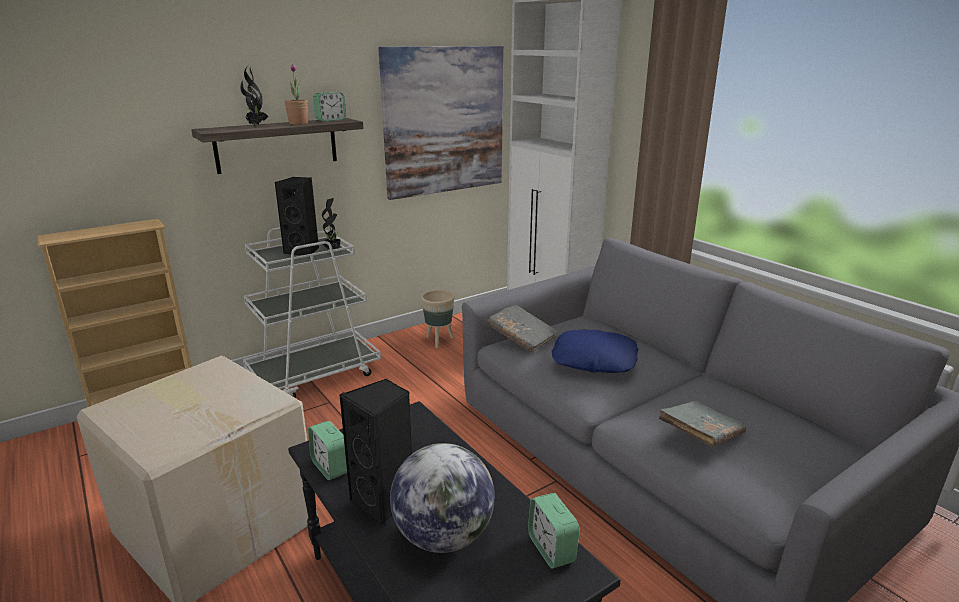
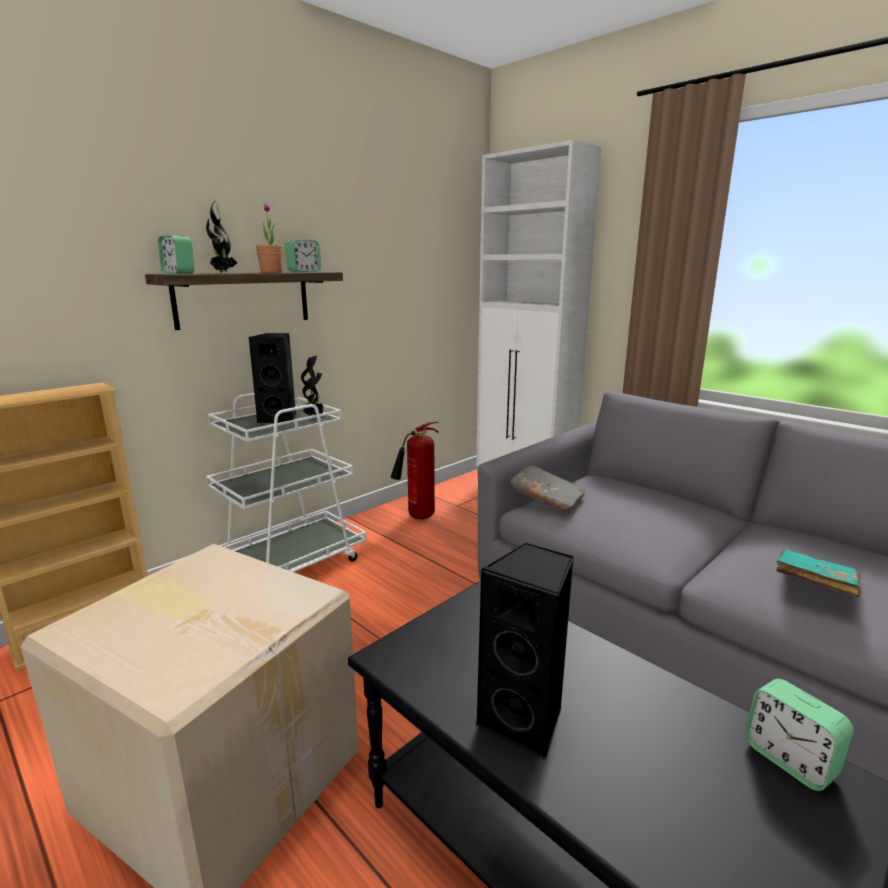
camera: 10 degrees left, 5 degrees down
alarm clock [308,421,347,480] -> alarm clock moved to [158,235,195,274]
picture [378,46,504,200] -> none
globe [390,443,495,553] -> none
beige planter [421,290,454,348] -> fire extinguisher [391,422,439,519]
blue pillow [552,329,639,373] -> none
grey book [659,401,746,447] -> turquoise book [776,549,861,598]

